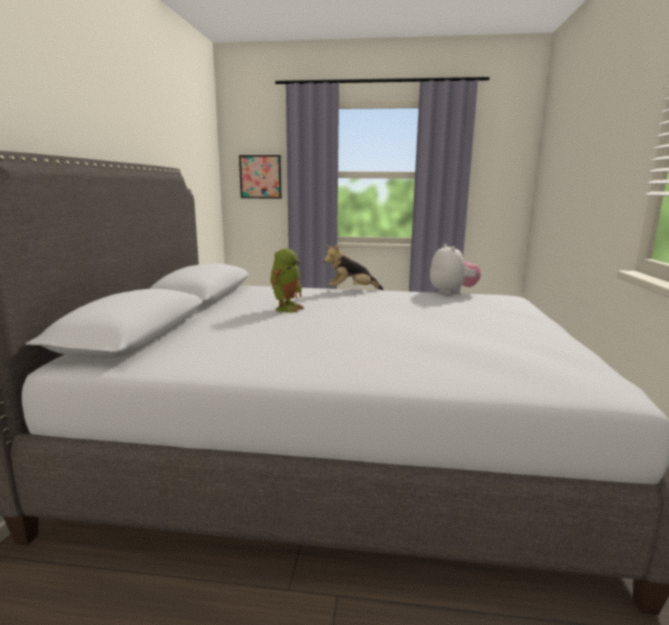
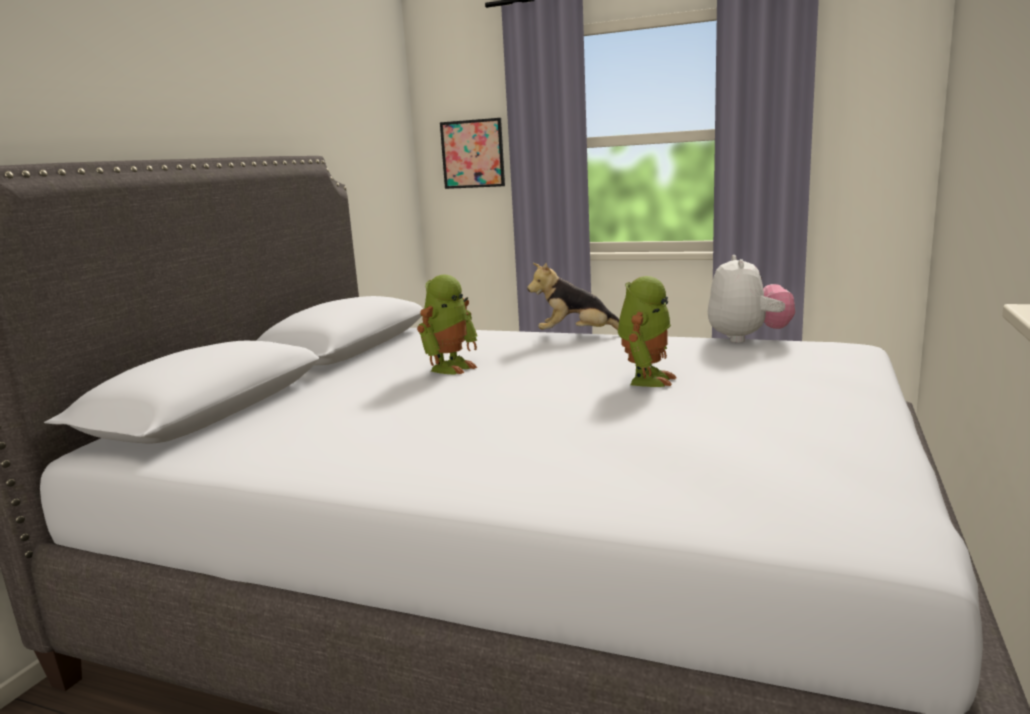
camera: 15 degrees right, 0 degrees up
none -> toy robot [618,276,677,387]

